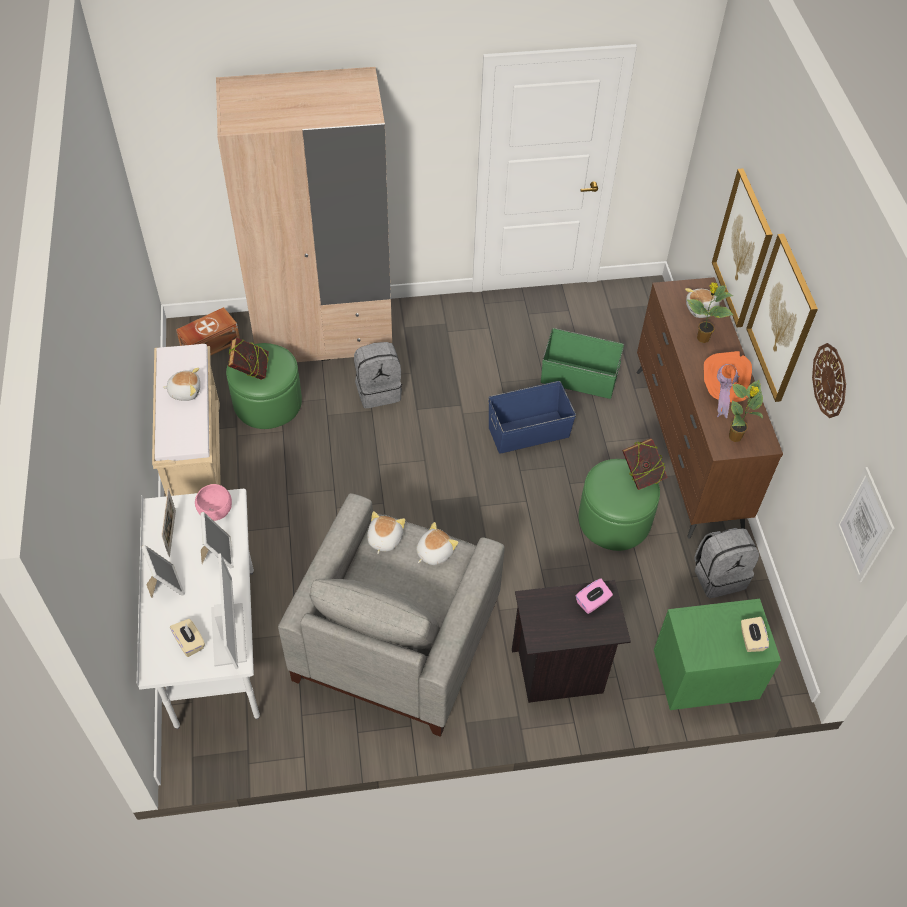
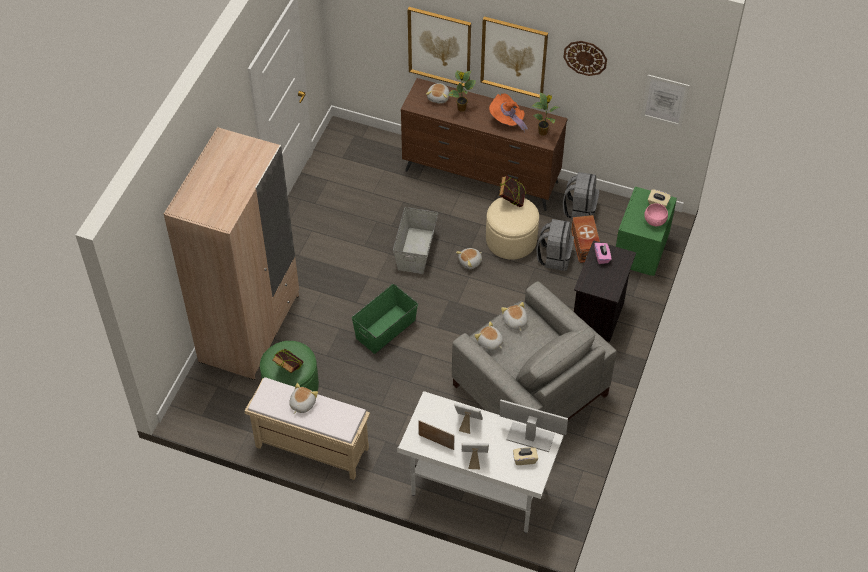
camera: 60 degrees left, 0 degrees up
brown storage box [176,307,240,356] -> brown storage box moved to [571,215,600,263]
pink bowl [195,484,232,521] -> pink bowl moved to [644,203,668,226]
grey backpack [354,342,402,408] -> grey backpack moved to [536,219,574,271]
blue storage box [488,381,576,454] -> grey storage box [393,207,438,274]
green storage box [541,328,624,399] -> green storage box moved to [352,284,418,354]
green ottoman [578,459,660,551] -> beige ottoman [486,197,539,260]
none -> plush toy [456,248,482,269]

